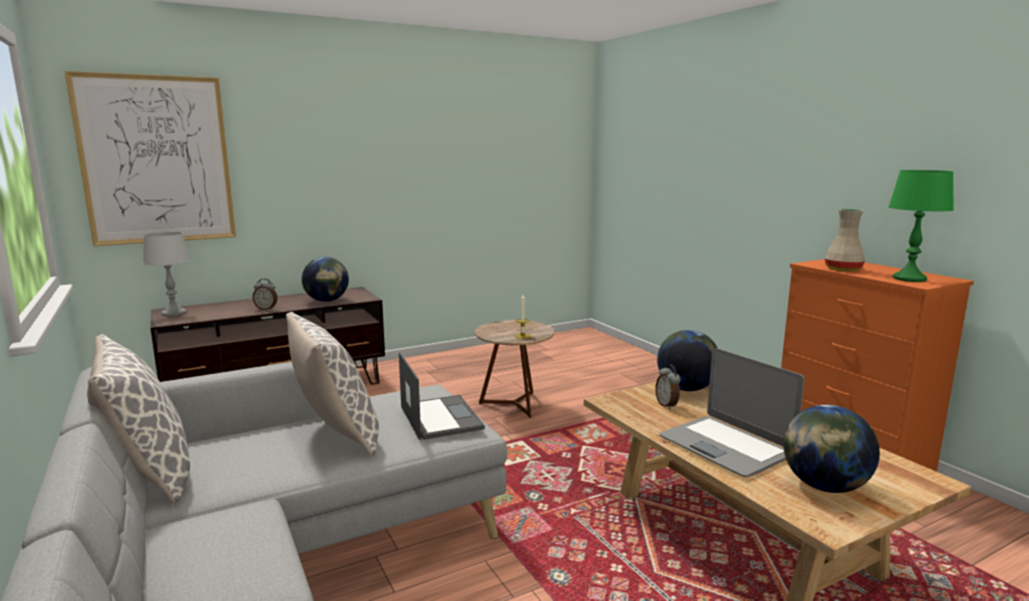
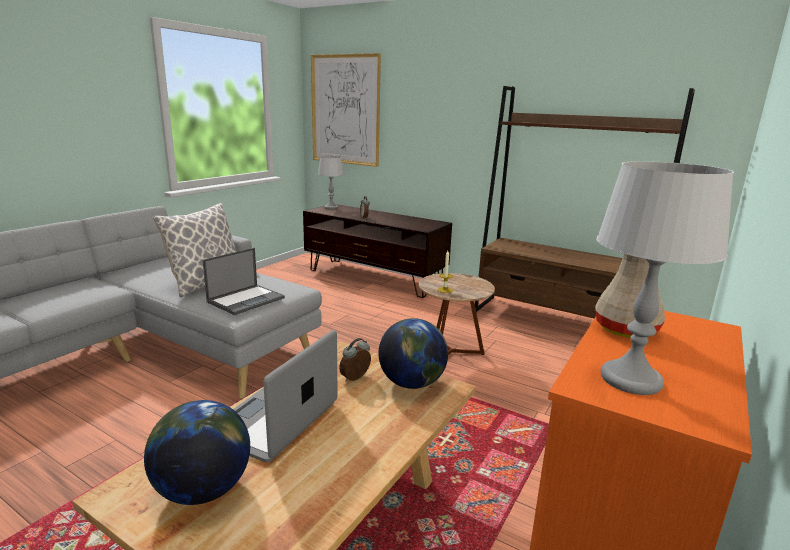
camera: 60 degrees right, 5 degrees up
pillow [87,334,190,504] -> none
globe [302,257,349,302] -> none
green table lamp [889,170,954,282] -> grey table lamp [596,161,734,395]
none -> brown bookcase [475,86,695,319]

